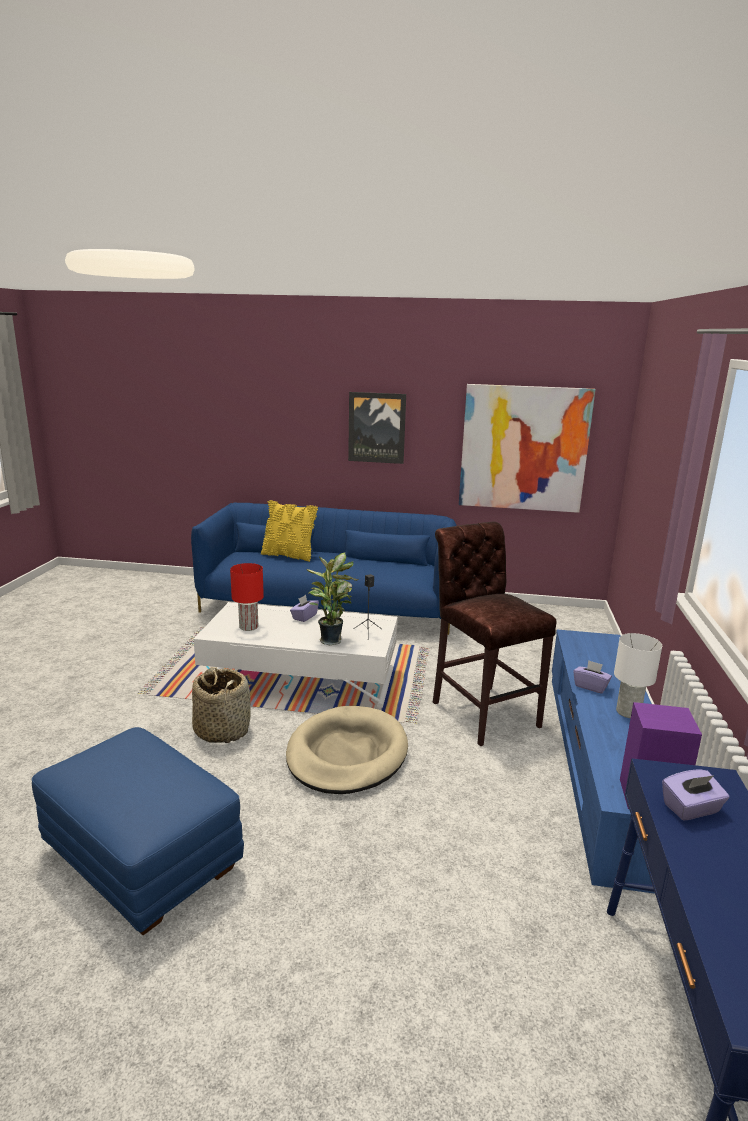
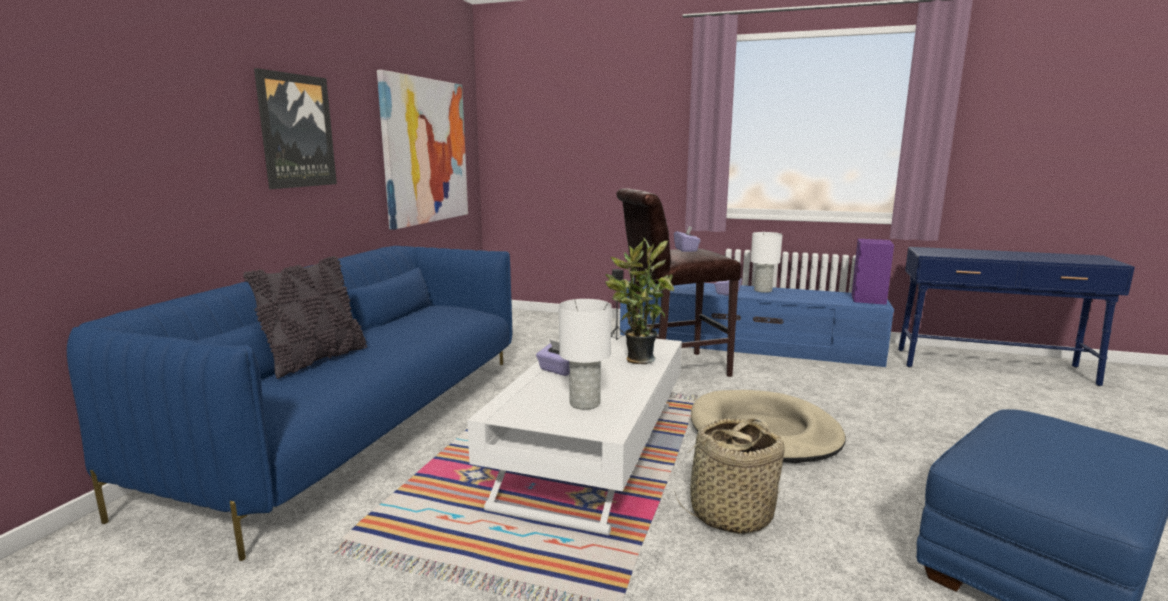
camera: 80 degrees left, 5 degrees down
red table lamp [230,563,264,631] -> white table lamp [559,299,611,410]
yellow pillow [261,500,318,562] -> black pillow [243,256,367,379]
purple tissue box [662,769,729,820] -> purple tissue box moved to [674,226,701,252]

